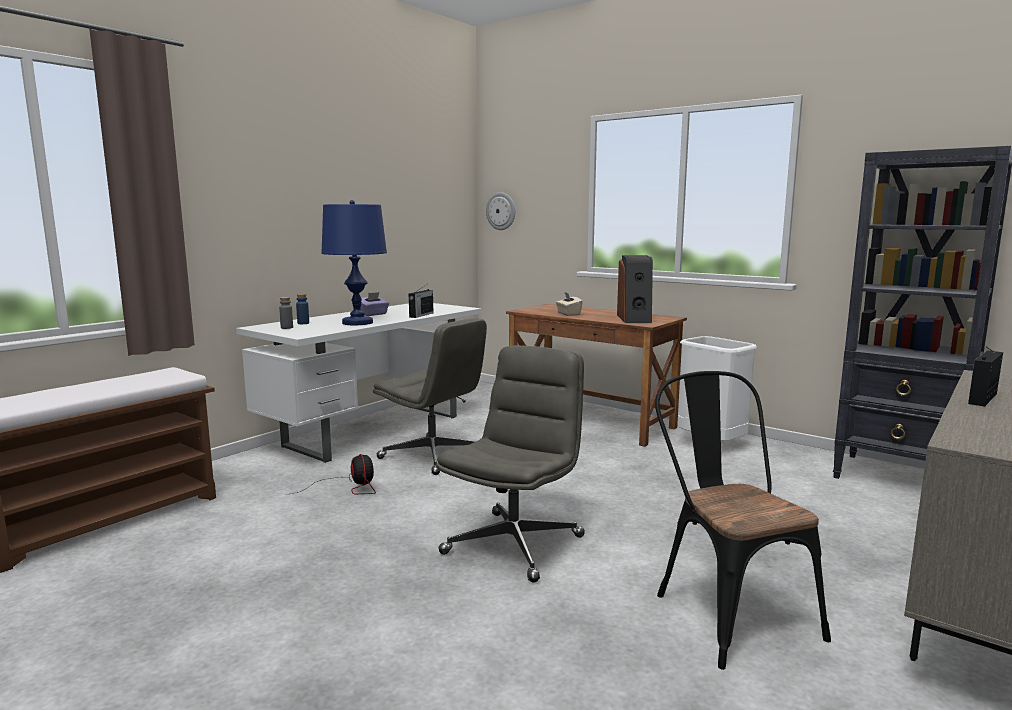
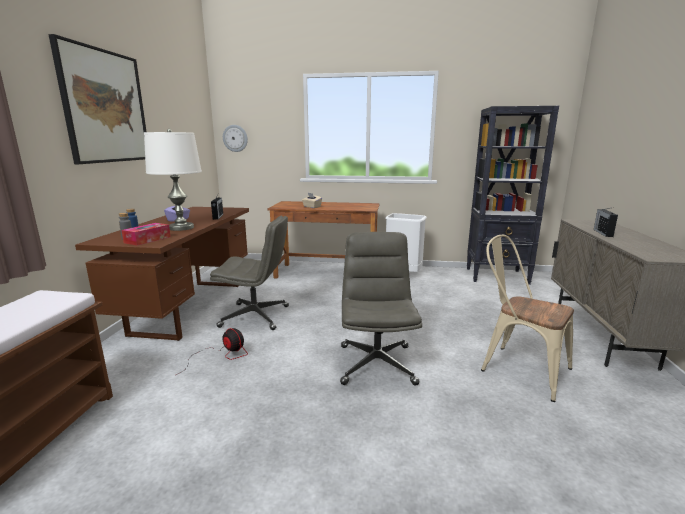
camera: 30 degrees left, 5 degrees up
white desk [236,303,482,463] -> brown desk [75,207,249,341]
blue table lamp [321,200,387,325] -> white table lamp [144,129,202,231]
speaker [617,255,653,323] -> none
black chair [655,371,831,670] -> beige chair [481,235,574,402]
none -> picture [48,34,146,164]
none -> tissue box [121,223,171,246]

